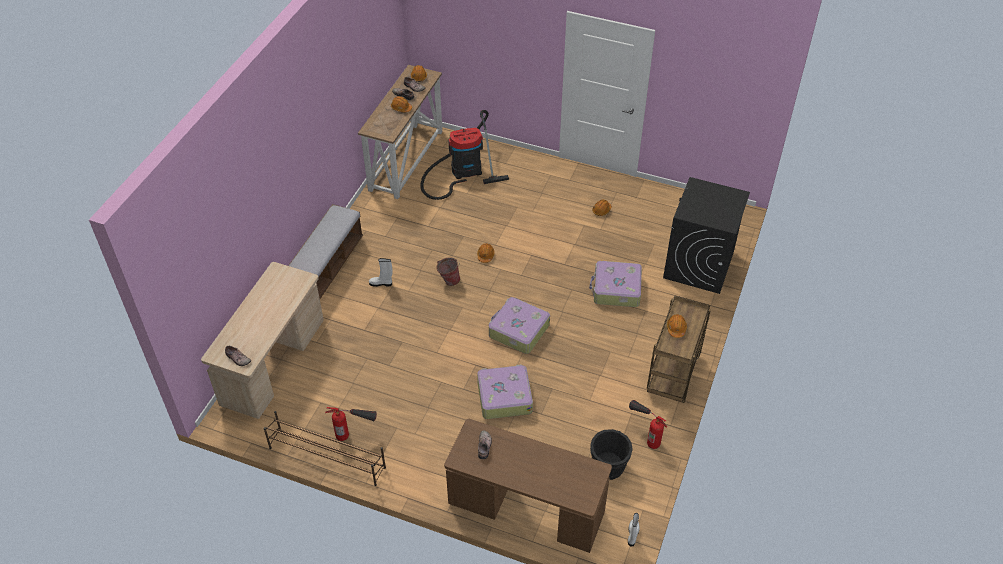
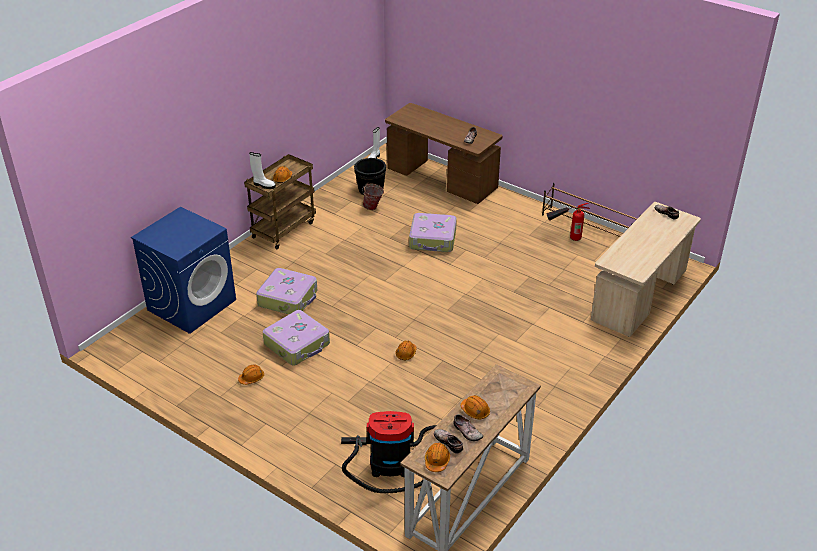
camera: 165 degrees left, 10 degrees down
bench [288,204,363,299] -> none
white boot [369,258,392,287] -> white boot moved to [249,152,276,189]
bucket [436,257,460,286] -> bucket moved to [362,183,384,210]
suitcase [489,297,550,354] -> suitcase moved to [262,310,330,366]
fire extinguisher [629,400,667,449] -> none
black washing machine [663,177,750,294] -> blue washing machine [131,207,236,334]

